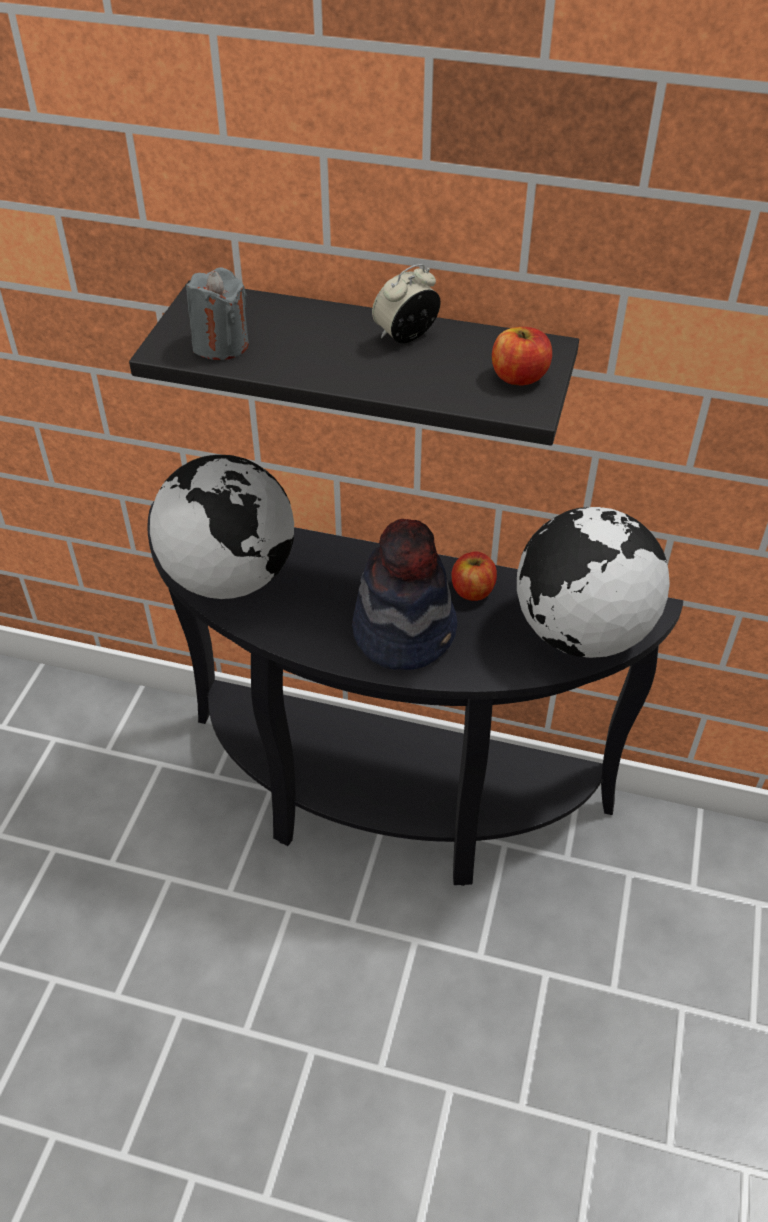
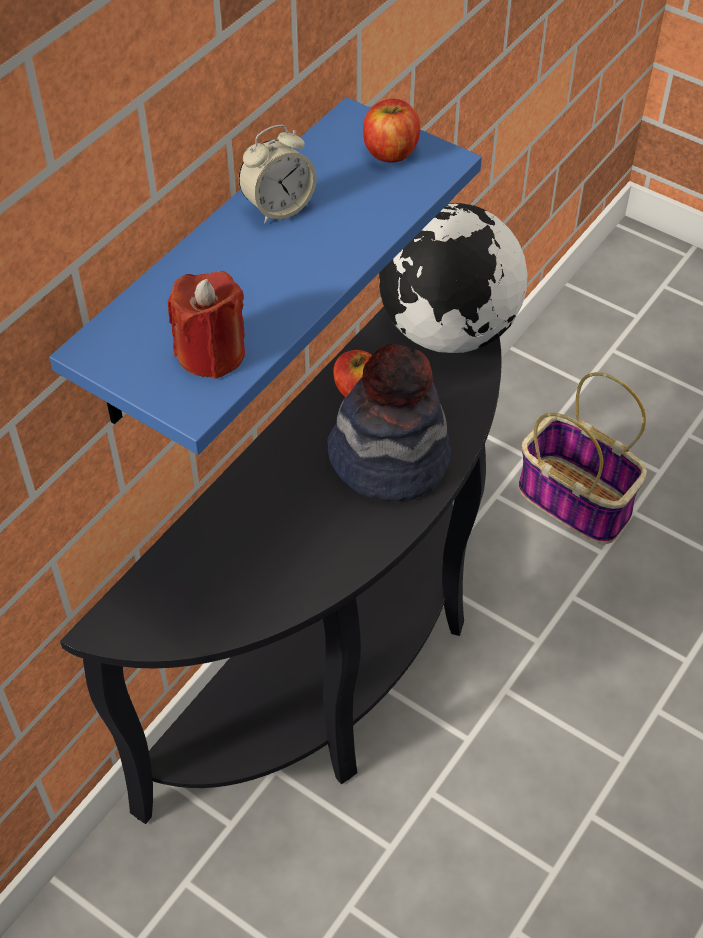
camera: 70 degrees left, 5 degrees up
black shelf [129,281,579,446] -> blue shelf [49,97,482,455]
globe [150,455,294,599] -> none
grey candle [186,267,249,360] -> red candle [168,271,245,379]
alarm clock [372,264,441,343] -> alarm clock turned 105 degrees counterclockwise [239,125,317,224]
none -> basket [518,372,647,544]

